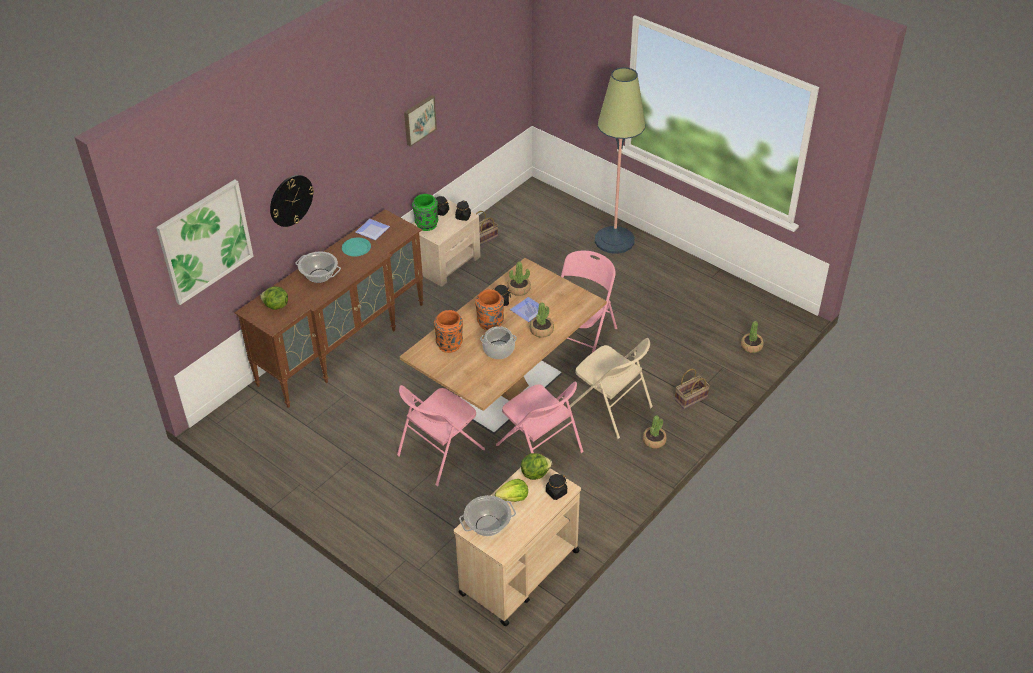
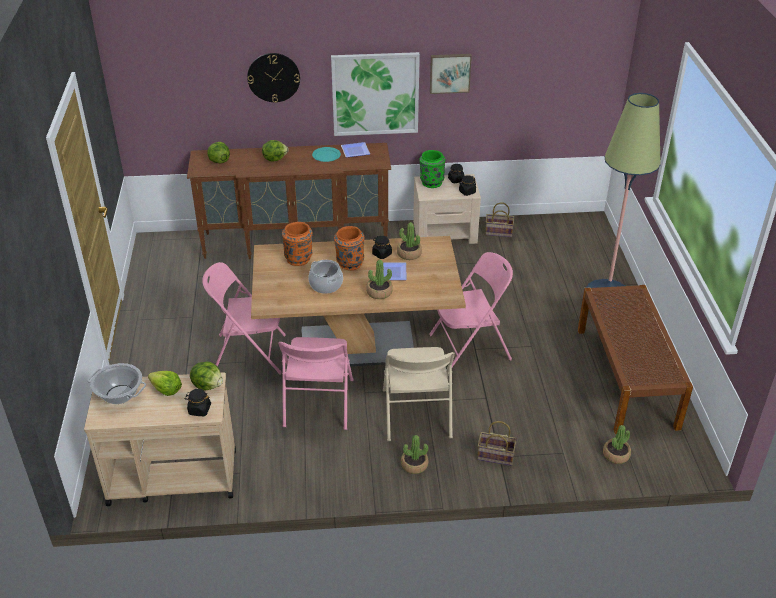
camera: 45 degrees right, 5 degrees down
picture [156,179,254,305] -> picture moved to [331,52,420,136]
cooking pot [295,251,341,283] -> lettuce [262,140,288,162]
none -> brown bench [578,285,693,434]

